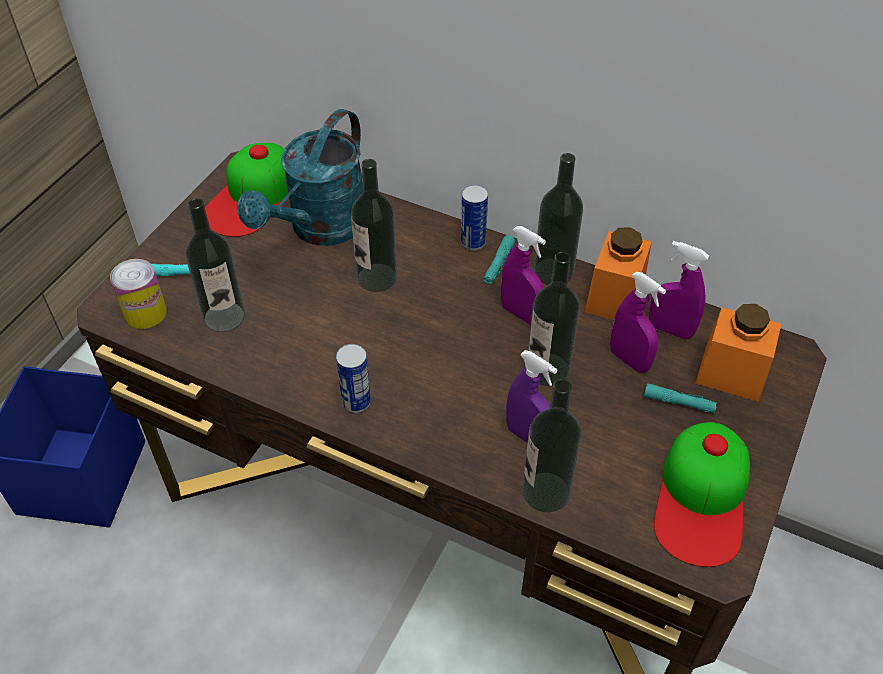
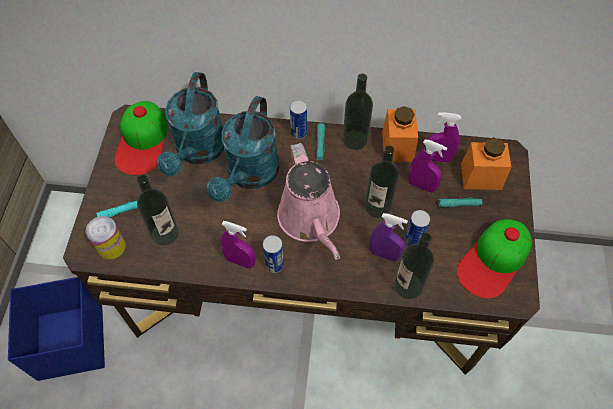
camera: 20 degrees left, 10 degrees up
bottle [351,159,397,292] -> turquoise watering can [206,96,279,202]
purple spray bottle [501,226,546,325] -> purple spray bottle moved to [221,221,256,269]
cap [654,422,750,567] -> cap turned 45 degrees clockwise [457,219,532,299]
none -> pink watering can [277,143,340,260]
none -> can [405,210,430,247]

